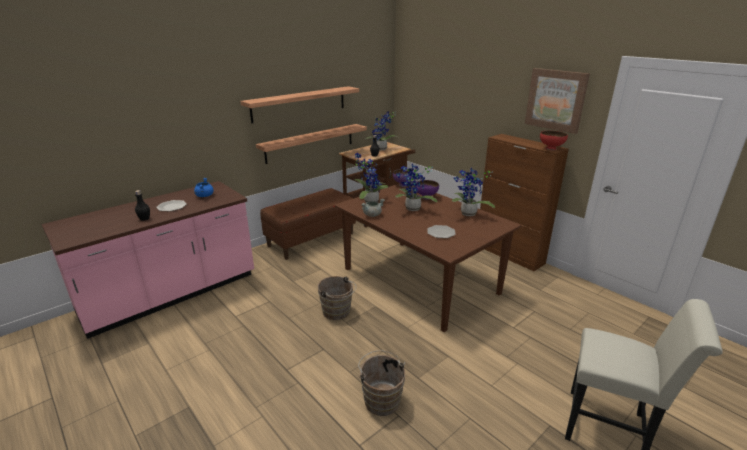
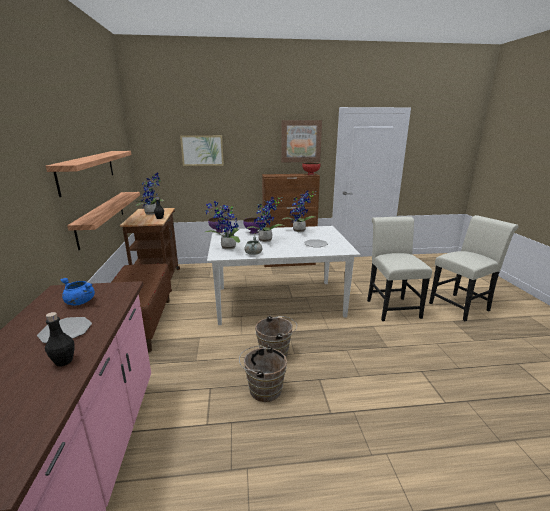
camera: 55 degrees left, 5 degrees down
brown dining table [335,183,522,332] -> white dining table [207,226,360,325]
brown bucket [358,350,405,416] -> brown bucket moved to [239,345,287,402]
none -> picture [180,135,224,166]
none -> white chair [367,216,432,321]

